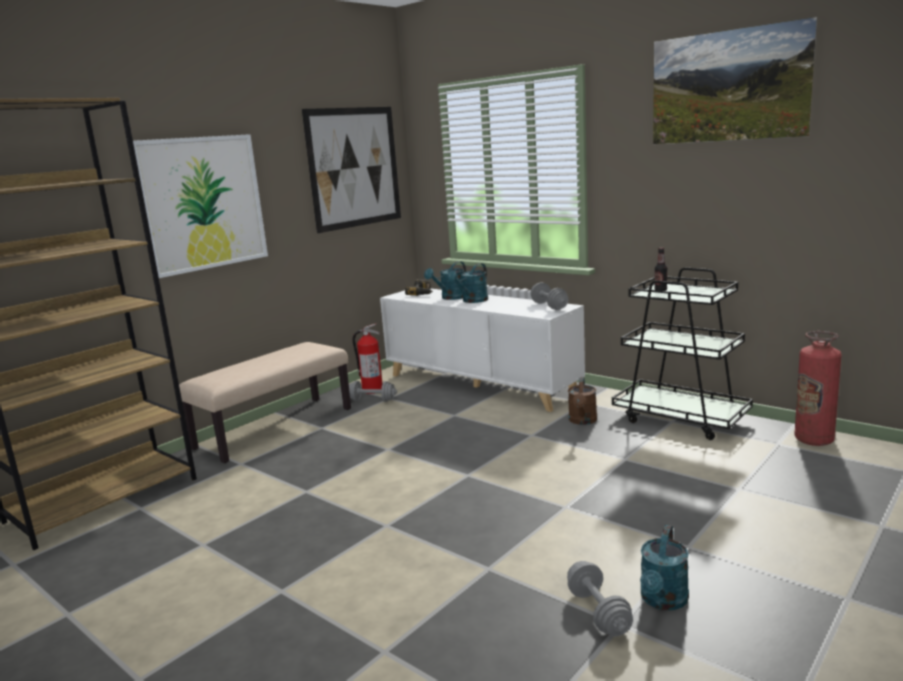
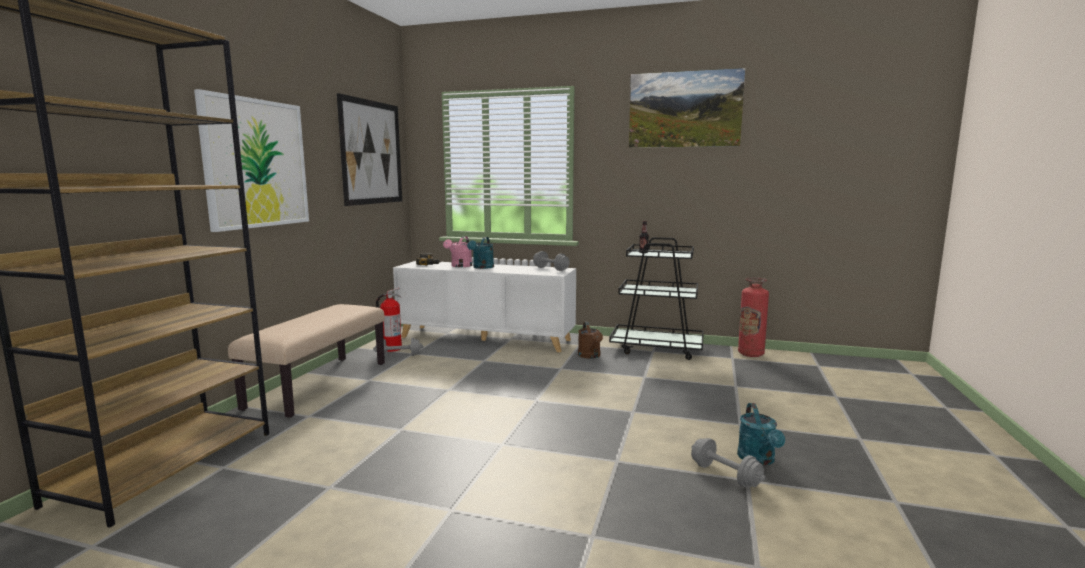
camera: 25 degrees left, 5 degrees down
turquoise watering can [424,261,466,300] -> pink watering can [443,236,472,267]

